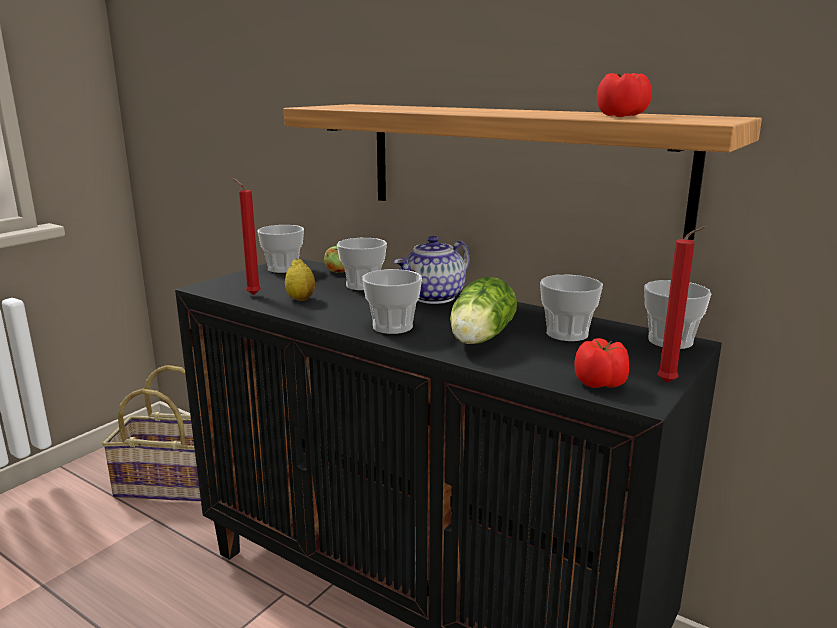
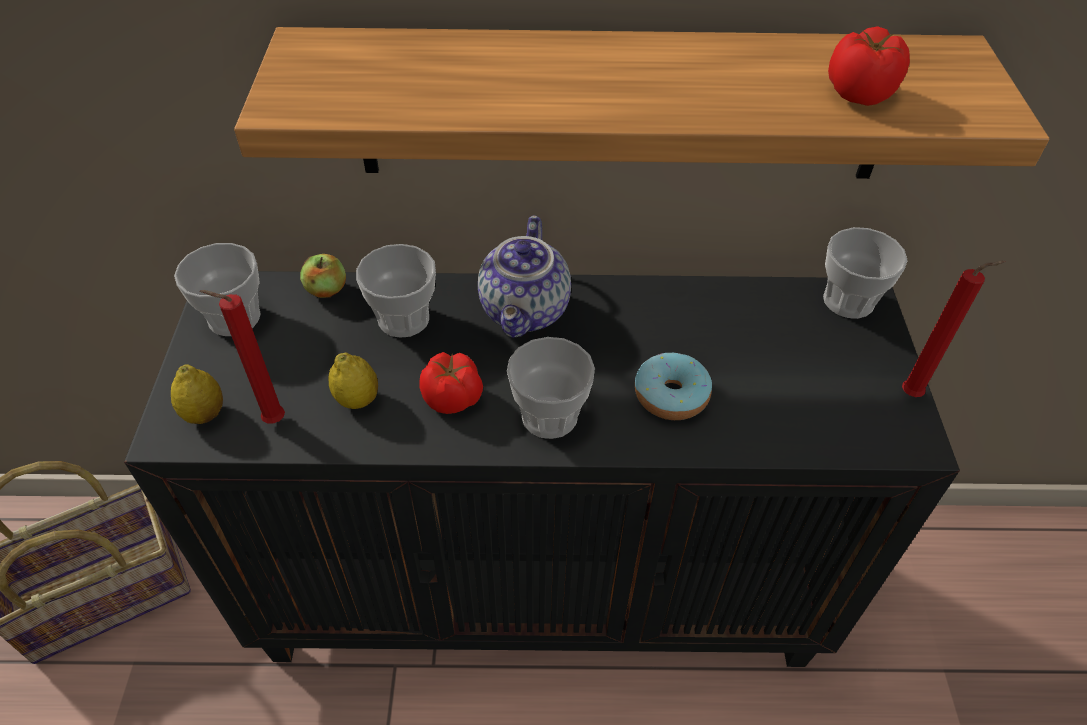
camera: 35 degrees left, 30 degrees up
lettuce [450,277,517,344] -> donut [635,353,712,420]
cup [540,274,603,342] -> none
tomato [575,338,629,388] -> tomato moved to [419,352,483,414]
none -> lemon [171,364,223,424]

